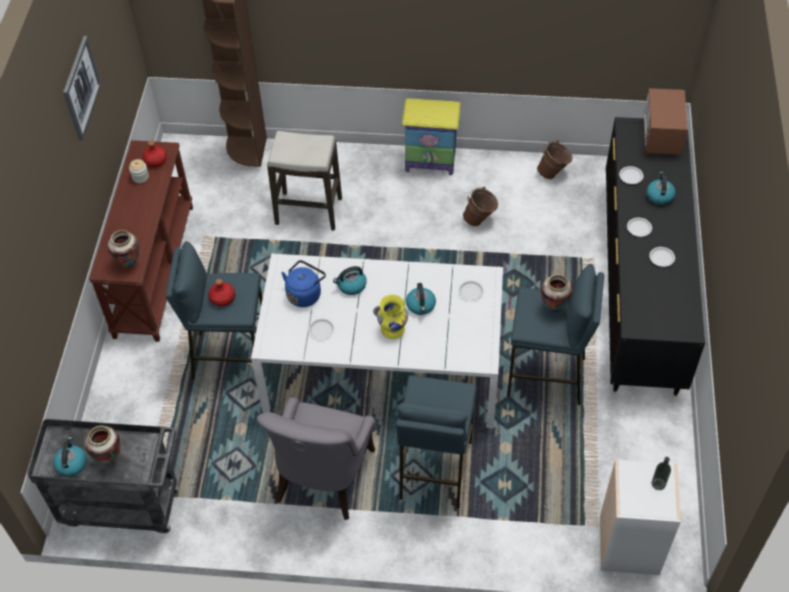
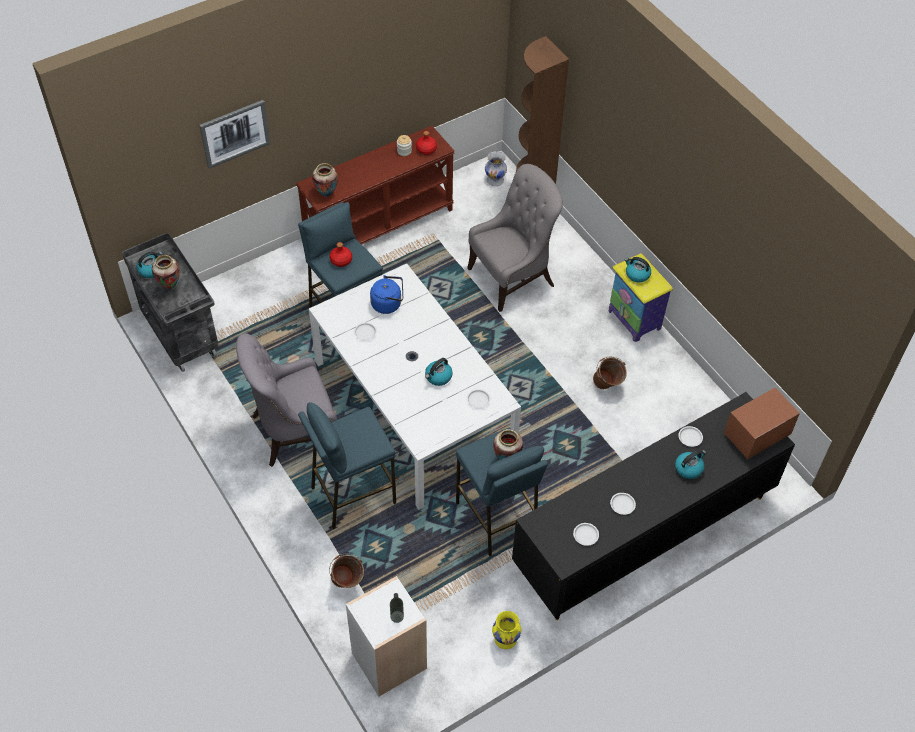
camera: 50 degrees right, 0 degrees up
picture [63,36,101,141] -> picture moved to [199,100,270,169]
stool [267,131,342,231] -> grey chair [467,164,563,312]
kettle [333,266,367,295] -> kettle moved to [625,257,651,282]
yellow vase [377,295,408,339] -> yellow vase moved to [492,611,521,649]
brown bucket [537,140,572,179] -> brown bucket moved to [329,553,364,588]
white plate [627,218,652,237] -> white plate moved to [573,523,599,546]
none -> white vase [485,151,507,186]

